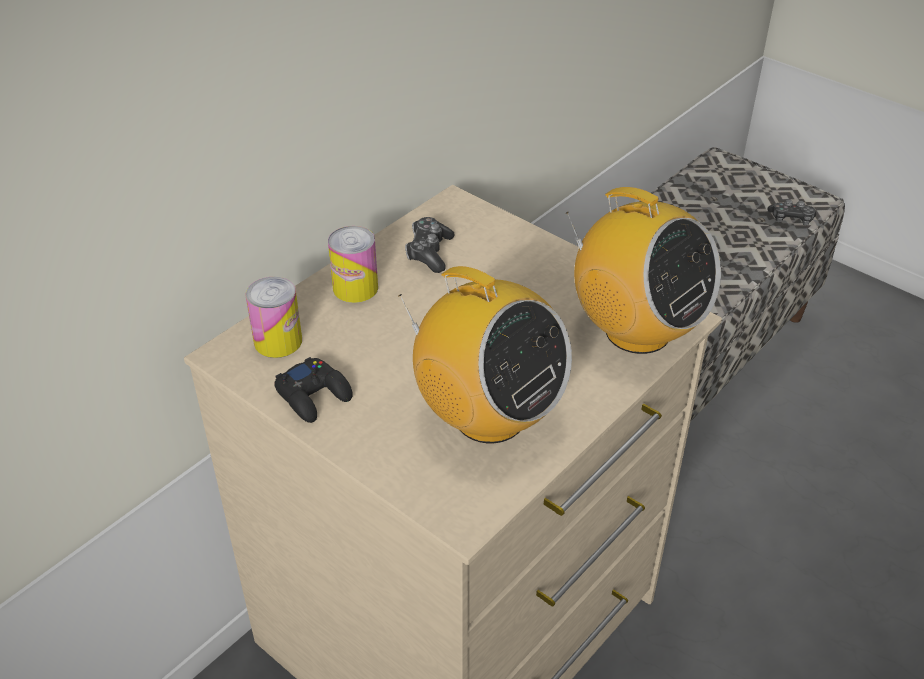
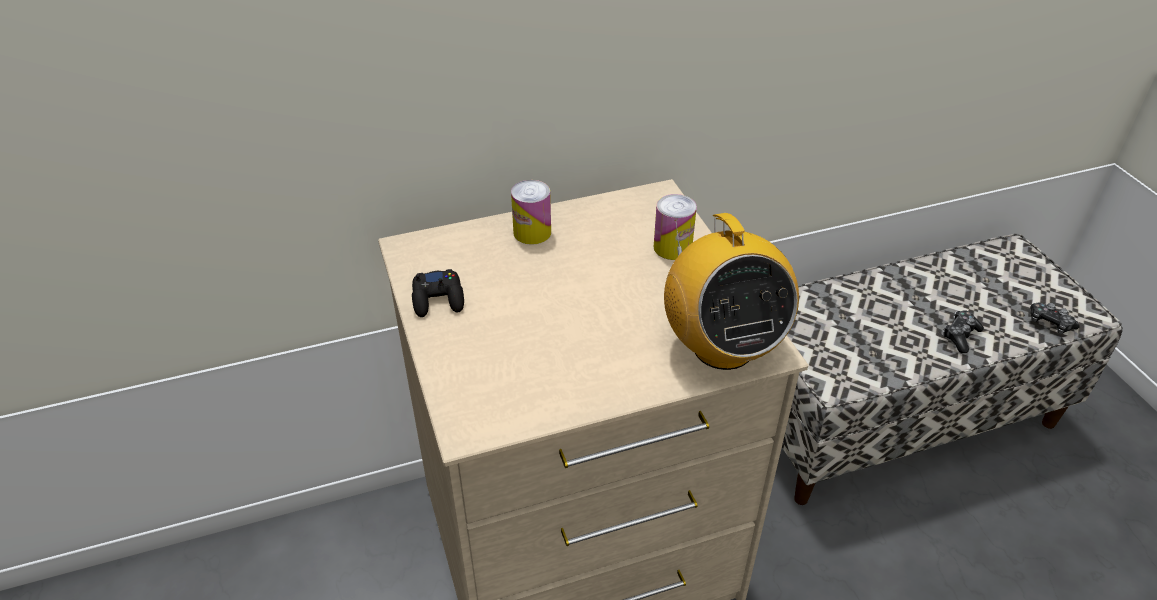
camera: 30 degrees right, 0 degrees up
can [245,277,302,358] -> can moved to [654,194,697,260]
radio [399,266,572,443] -> none
game controller [405,217,454,273] -> game controller moved to [943,311,984,353]

